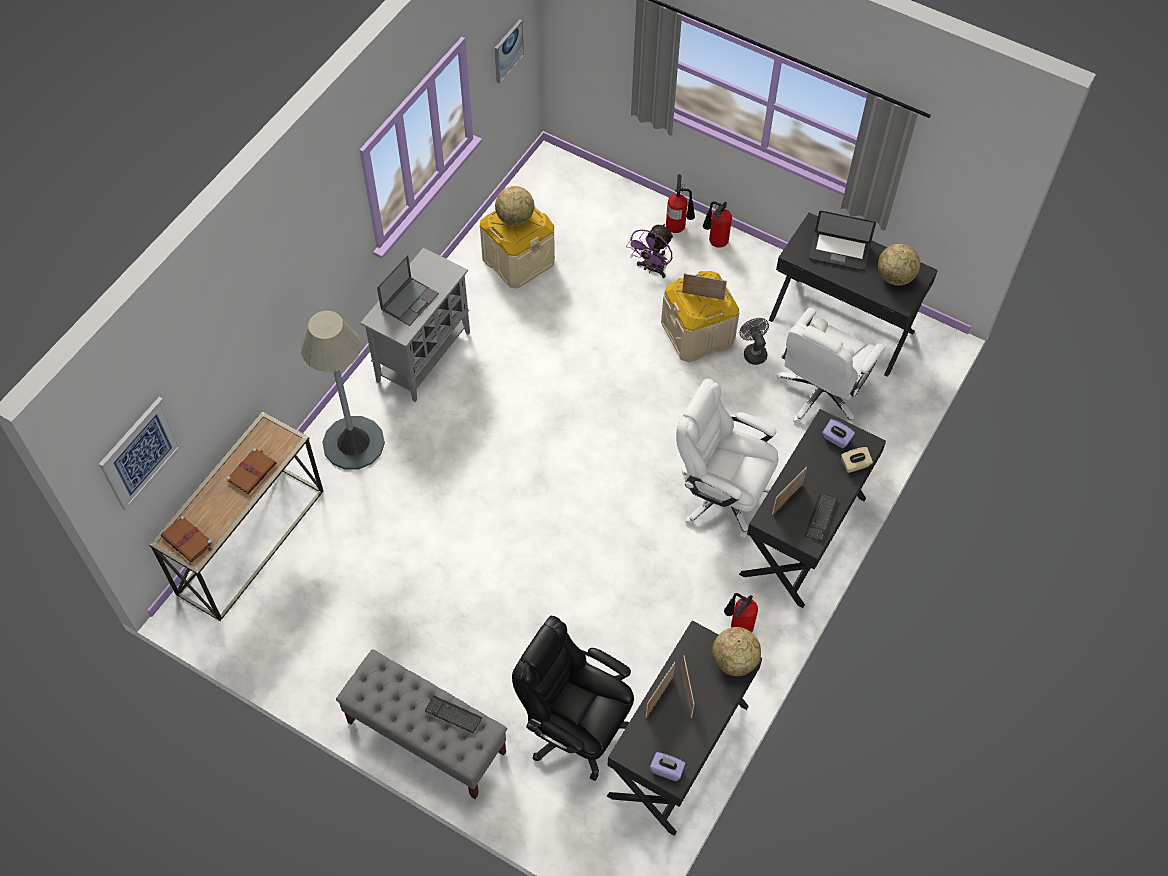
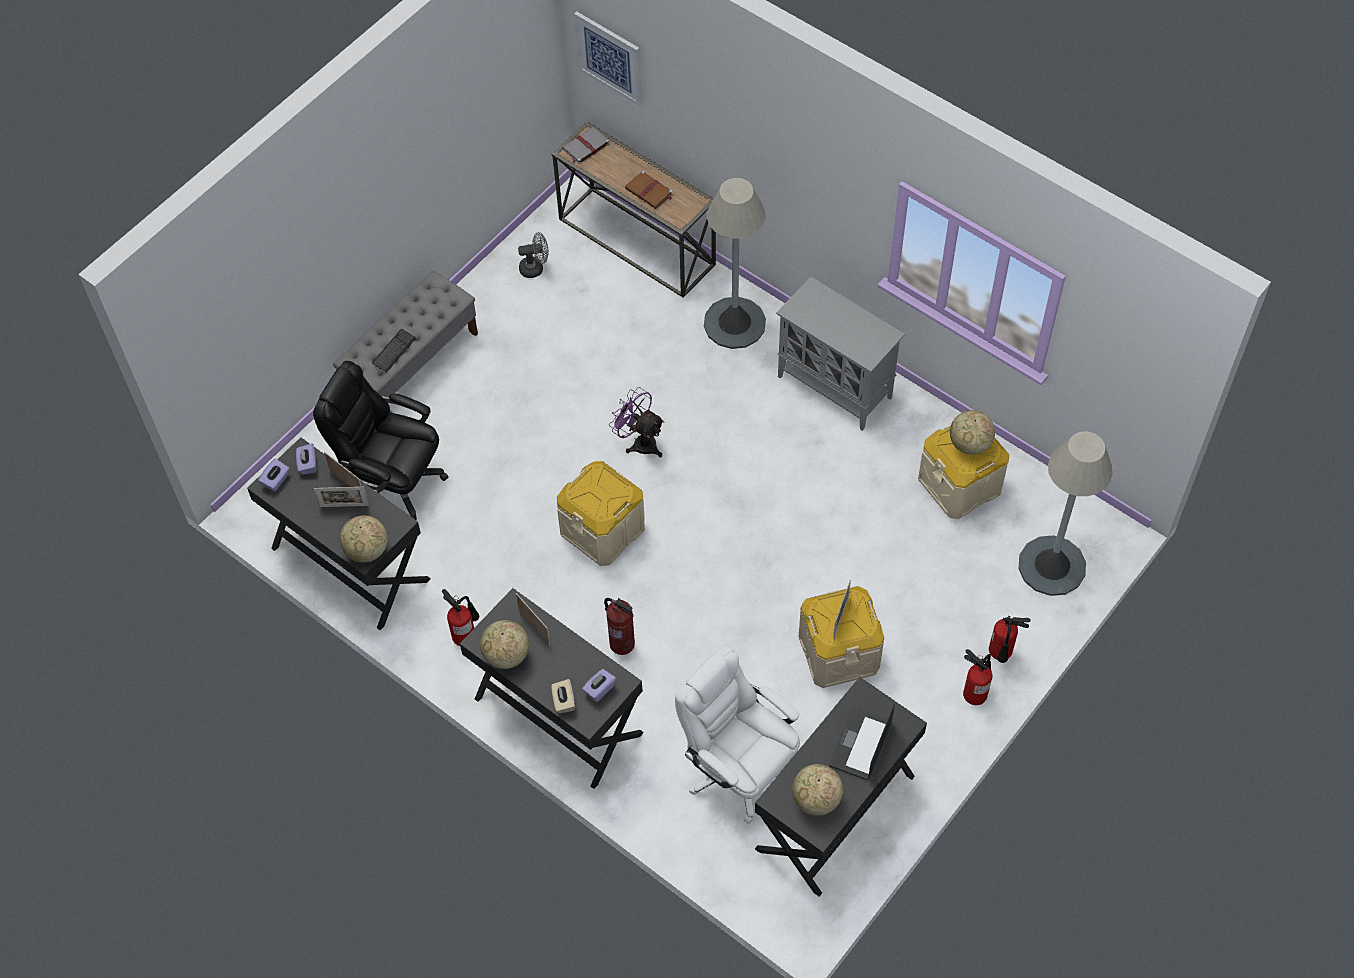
camera: 100 degrees right, 0 degrees up
brown book [161,515,213,562] -> grey book [562,127,610,164]
laptop [377,255,439,326] -> none
picture [495,19,524,83] -> none
black office chair [512,615,634,781] -> black office chair turned 105 degrees counterclockwise [313,361,448,520]
purple fan [626,224,673,278] -> purple fan moved to [609,387,665,457]
white office chair [676,378,779,538] -> fire extinguisher [604,598,635,655]
grey fan [739,318,769,365] -> grey fan moved to [518,232,548,278]
keyboard [804,493,838,541] -> globe [480,620,529,669]
none -> purple tissue box [296,443,316,475]
none -> beige storage box [557,461,645,566]
none -> grey floor lamp [1018,431,1113,596]

